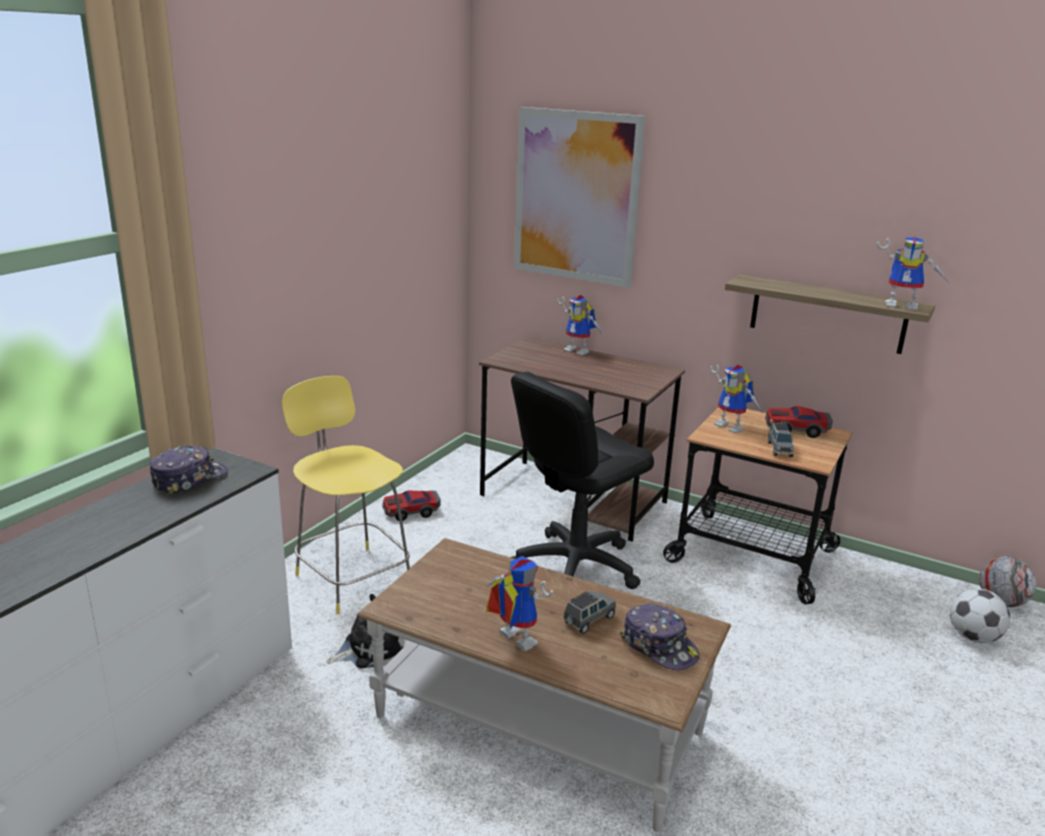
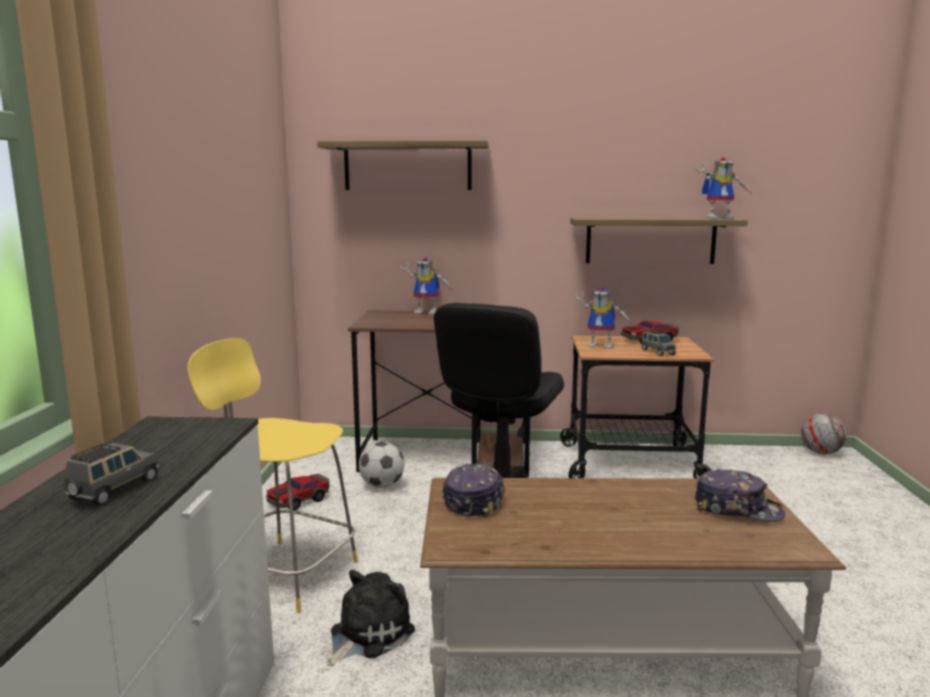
camera: 25 degrees left, 10 degrees down
cap [150,446,228,496] -> cap moved to [442,463,505,518]
toy robot [486,556,553,651] -> none
picture [514,107,646,288] -> shelf [317,140,489,190]
grey toy car [563,590,616,634] -> grey toy car moved to [64,443,159,506]
football [950,588,1010,643] -> football moved to [359,442,405,488]

